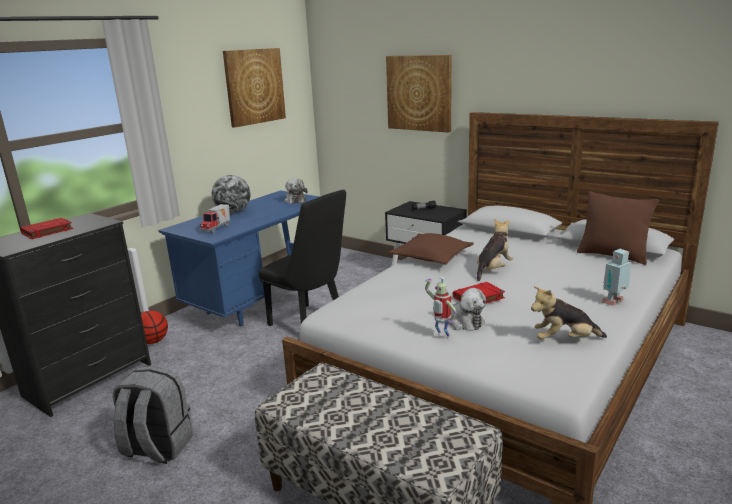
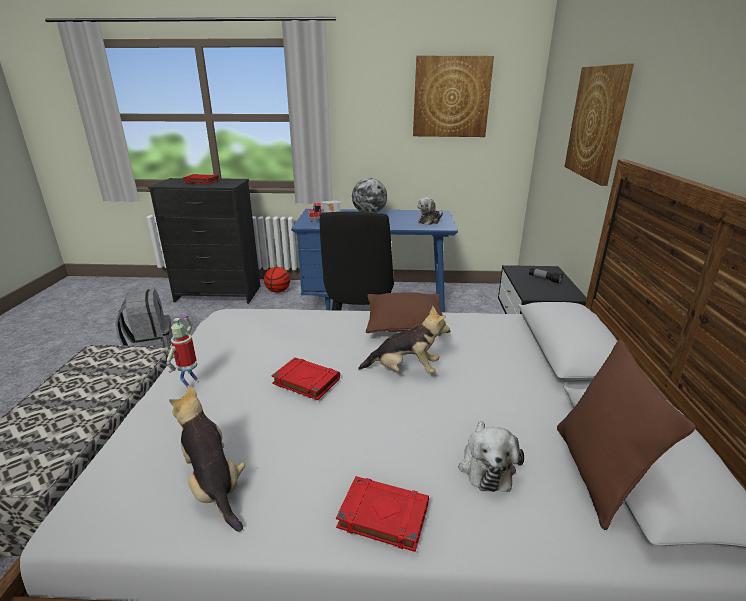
camera: 55 degrees right, 5 degrees up
plush toy [433,288,486,331] -> plush toy moved to [458,421,524,492]
toy robot [602,249,632,306] -> red book [336,476,429,552]

